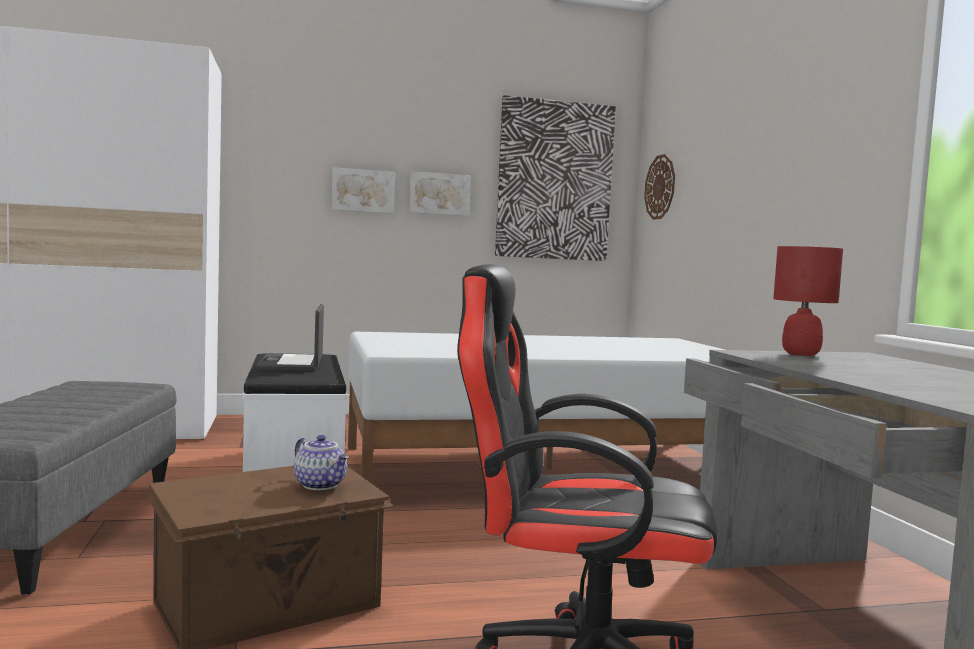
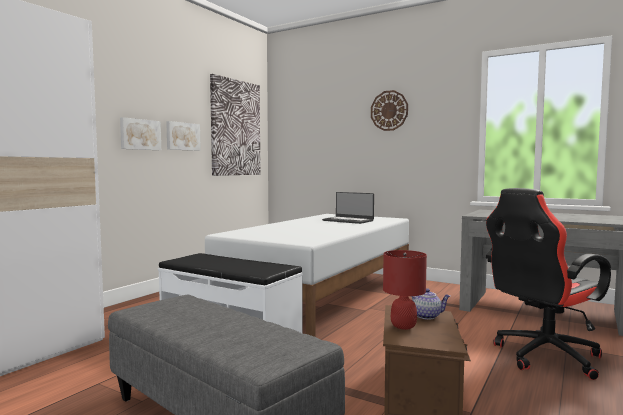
camera: 45 degrees left, 0 degrees up
laptop [256,304,324,371] -> laptop moved to [322,192,374,224]
wall clock [644,154,675,220] -> wall clock moved to [371,90,408,131]
red table lamp [773,246,843,356] -> red table lamp moved to [383,250,427,330]

